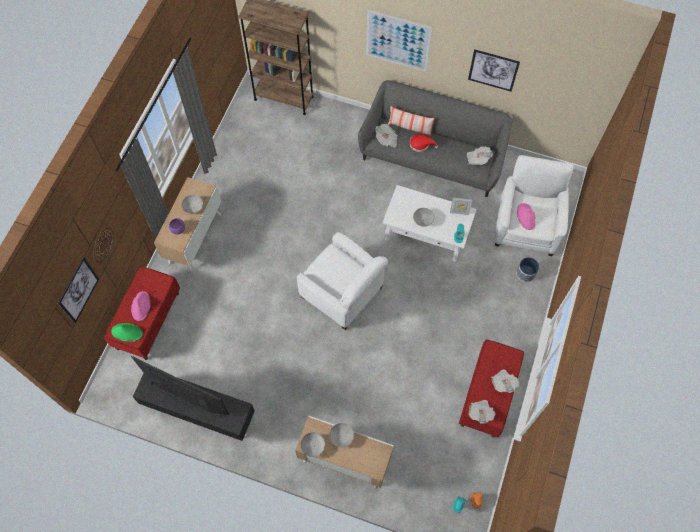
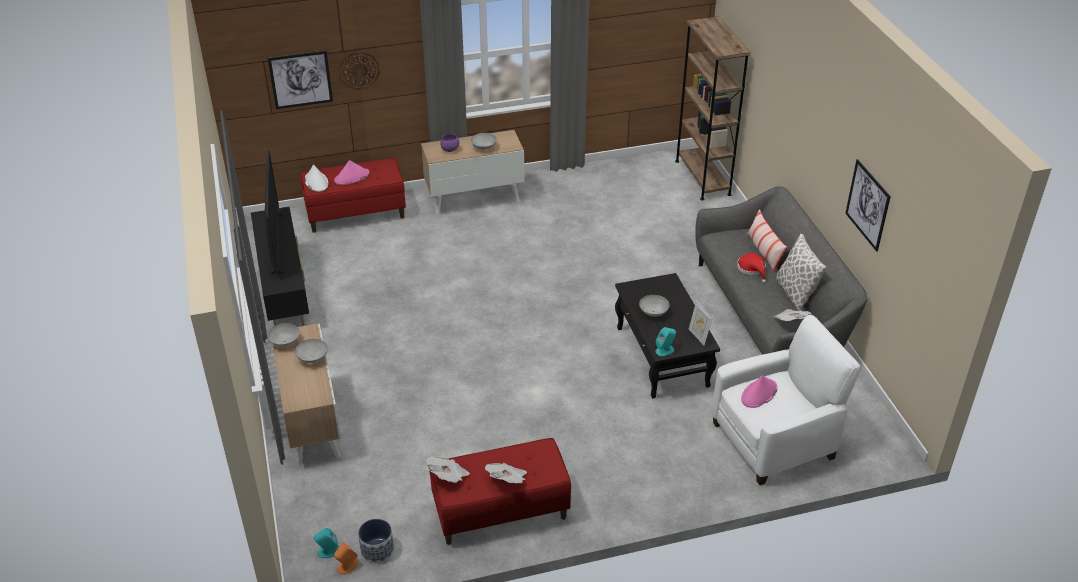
camera: 55 degrees right, 25 degrees down
green hat [111,323,143,342] -> white hat [305,164,328,192]
white armchair [297,232,388,330] -> none
picture [366,10,432,72] -> none
newspaper [376,124,398,148] -> none
white coffee table [382,185,477,262] -> black coffee table [615,273,720,399]
planter [516,257,539,282] -> planter moved to [358,519,394,563]
none -> pillow [776,234,827,310]

